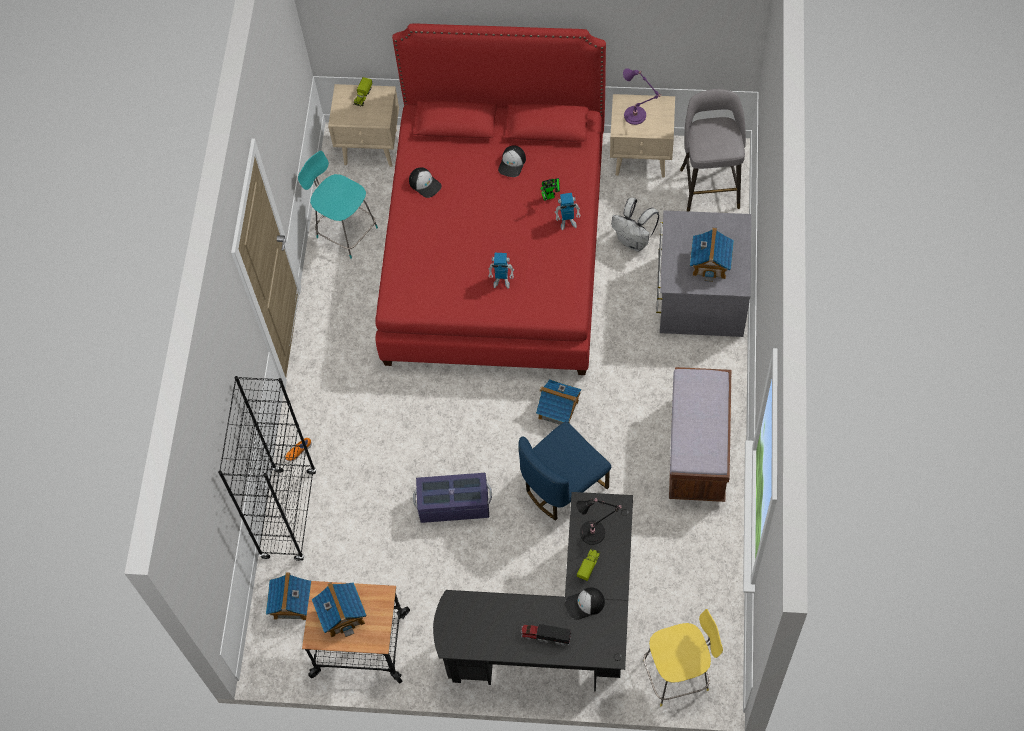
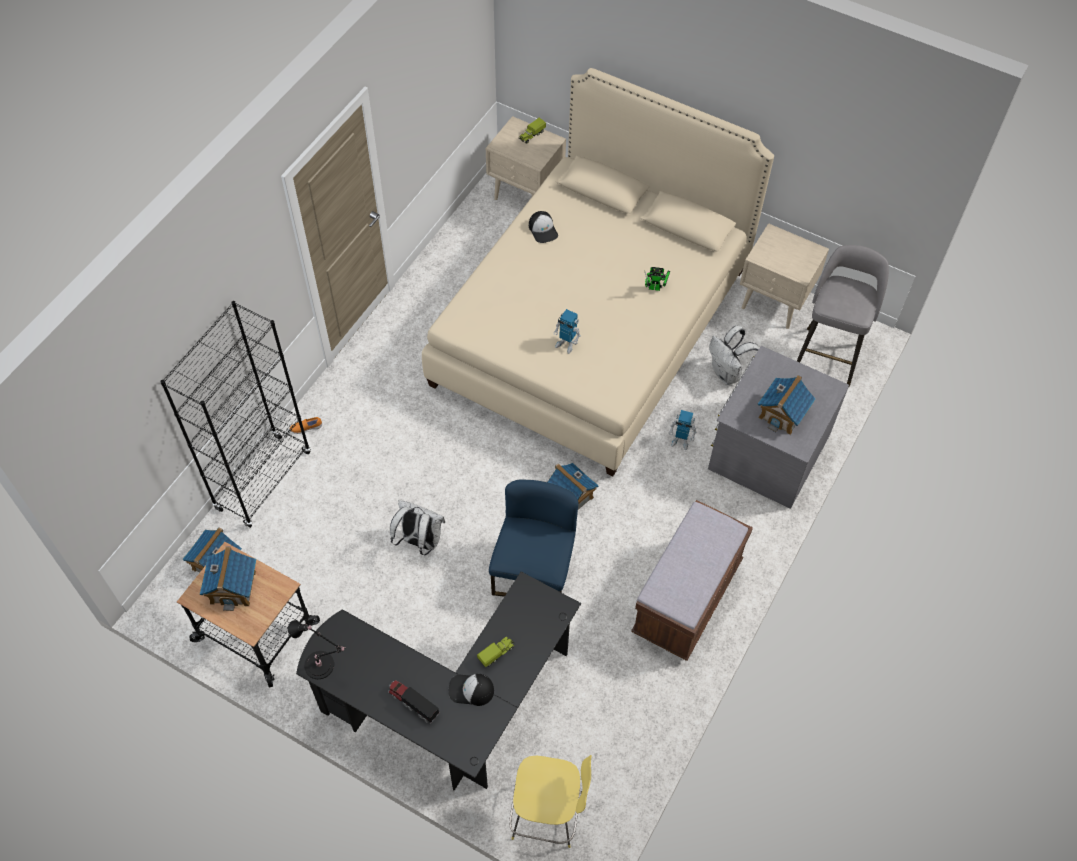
camera: 20 degrees right, 5 degrees down
turquoise stool [298,151,378,259] -> none
red bed [375,24,606,375] -> beige bed [422,68,774,476]
purple storage box [413,473,492,523] -> white backpack [390,500,445,555]
cap [498,145,526,177] -> none
blue chair [518,421,611,521] -> blue chair turned 120 degrees clockwise [489,479,579,597]
toy robot [555,193,581,230] -> toy robot moved to [669,410,697,450]
black table lamp [576,497,622,545] -> black table lamp moved to [288,620,346,679]
purple table lamp [623,68,661,125] -> none

